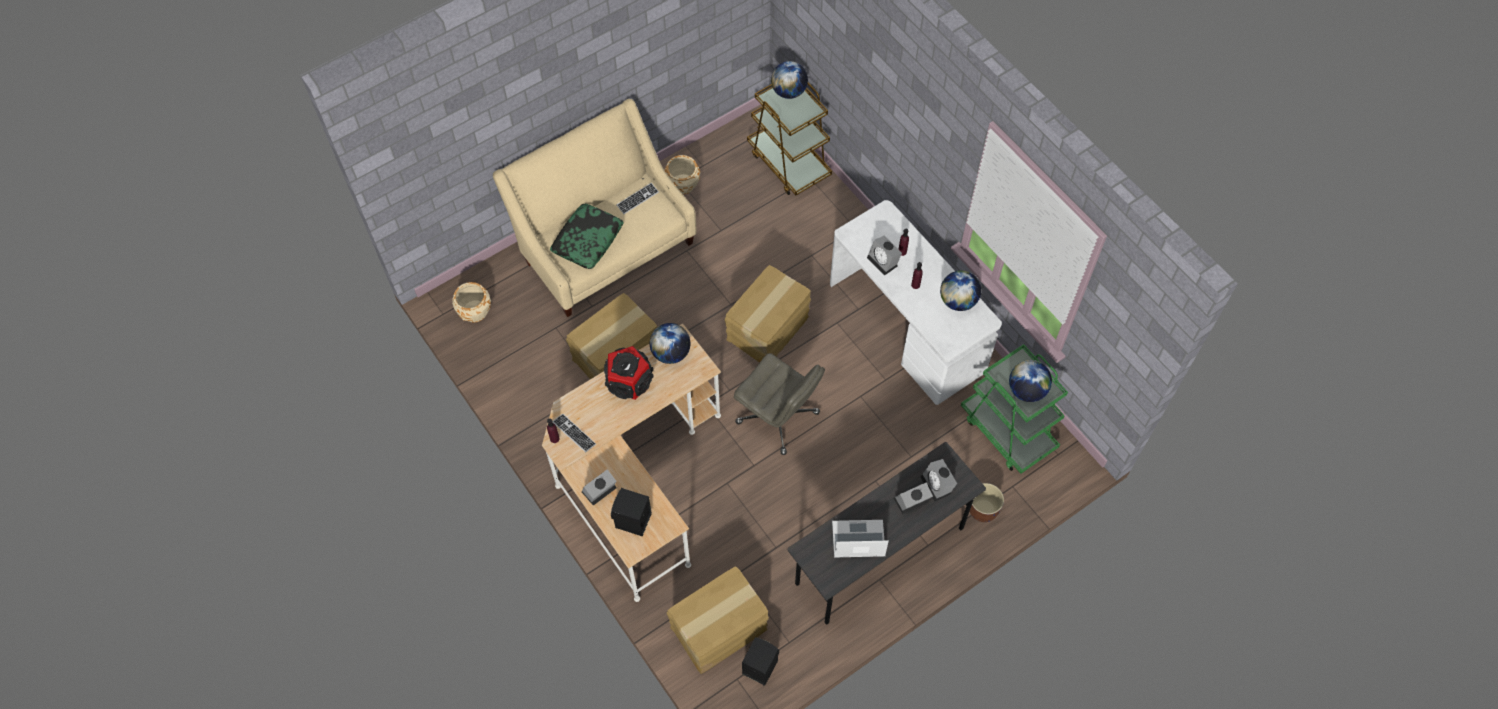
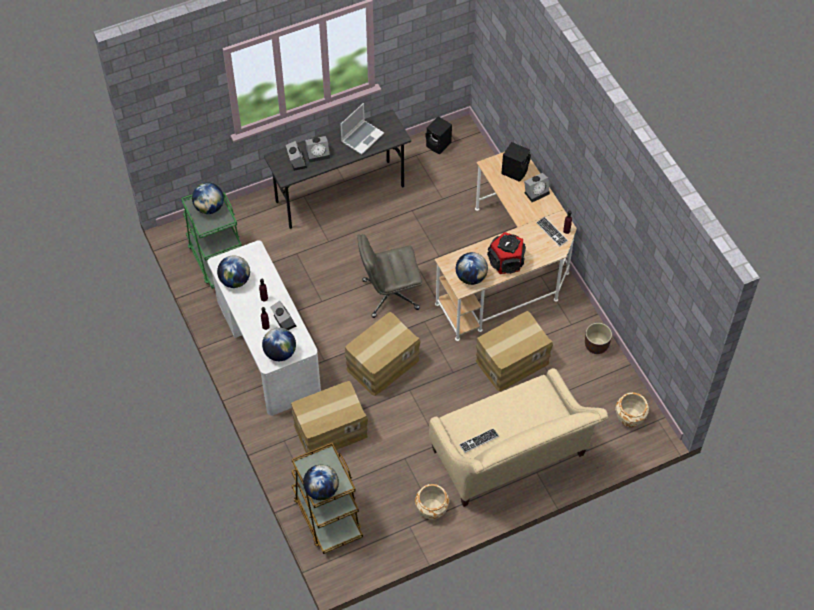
camera: 170 degrees left, 5 degrees down
pillow [550,204,624,269] -> none
cardboard box [667,566,769,674] -> cardboard box moved to [291,381,368,455]
grey office chair [734,353,825,455] -> grey office chair turned 60 degrees counterclockwise [357,234,422,318]
laptop [832,520,889,558] -> laptop turned 60 degrees counterclockwise [340,103,384,155]
brown planter [969,483,1004,522] -> brown planter moved to [585,323,612,354]
none -> globe [262,328,296,361]

